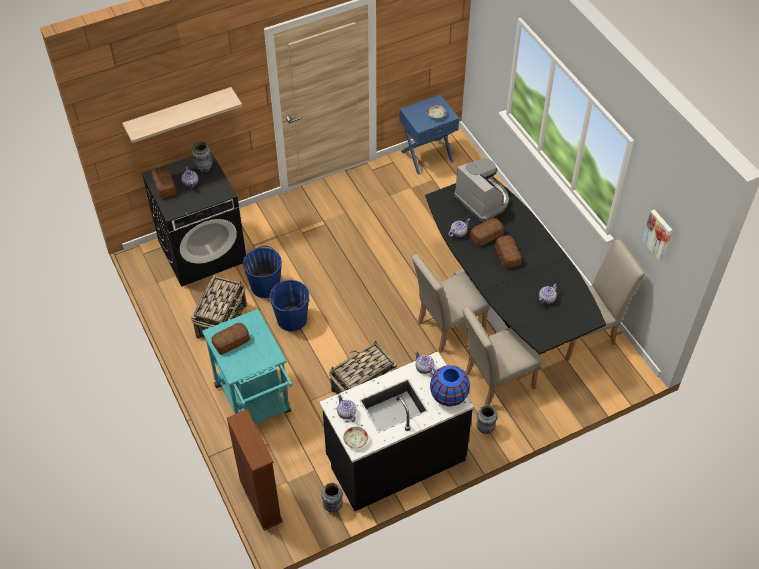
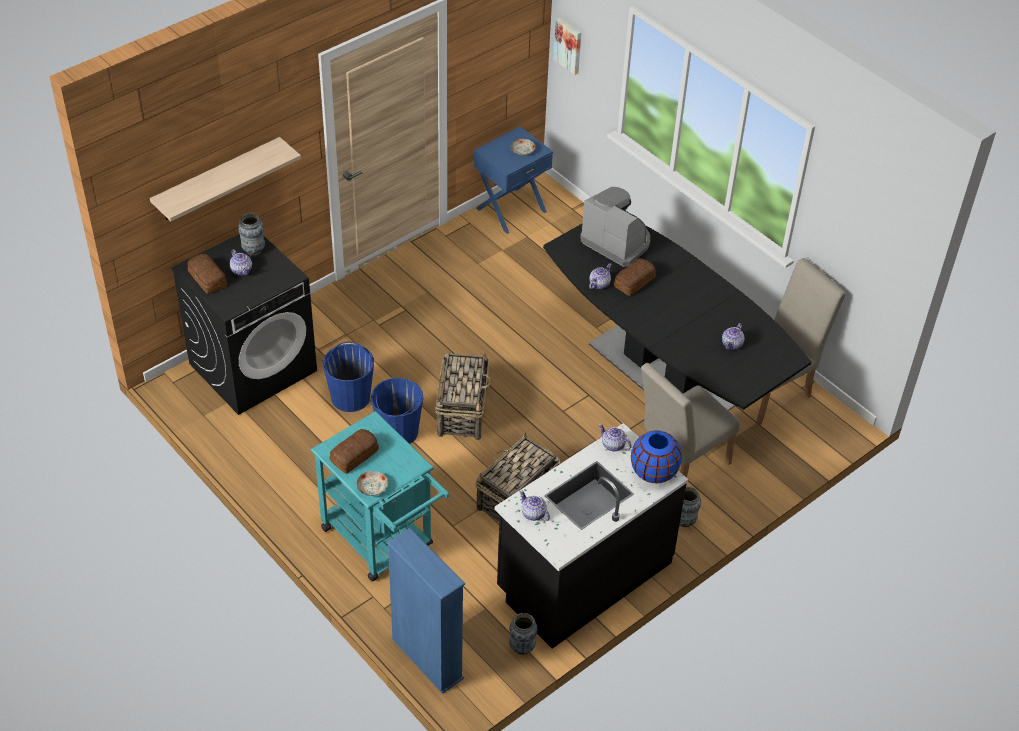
camera: 15 degrees left, 5 degrees down
basket [191,276,247,339] -> basket moved to [435,353,491,440]
brown bookcase [227,409,283,531] -> blue bookcase [387,528,465,694]
plate [343,427,368,449] -> plate moved to [356,471,388,496]
beige chair [411,254,490,353] -> none
bread [495,235,521,268] -> none
picture [642,210,672,261] -> picture moved to [553,17,581,75]

